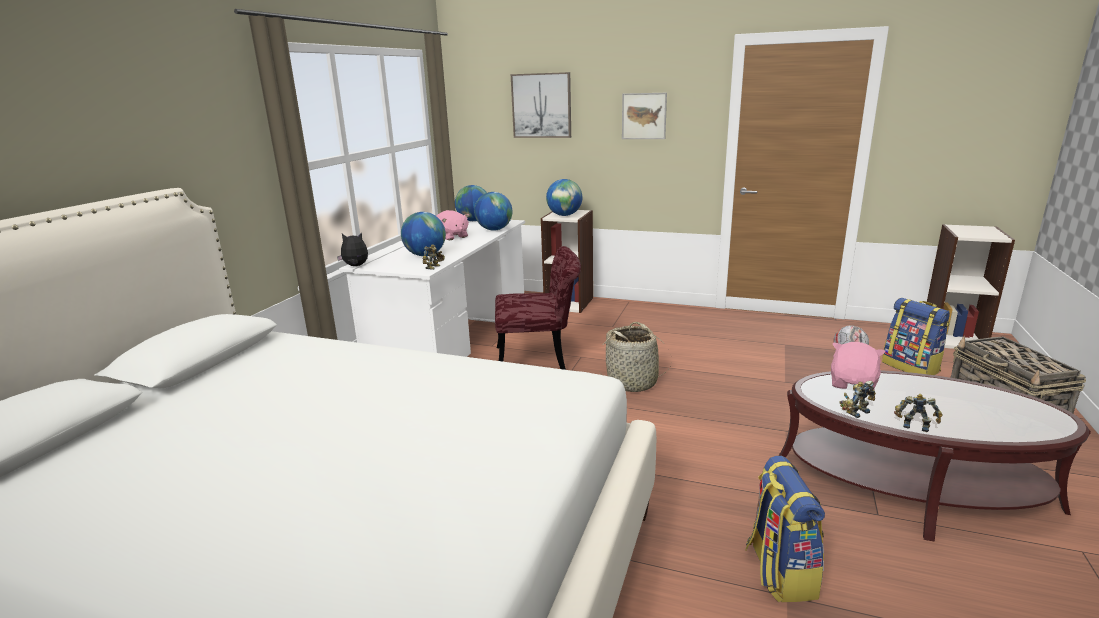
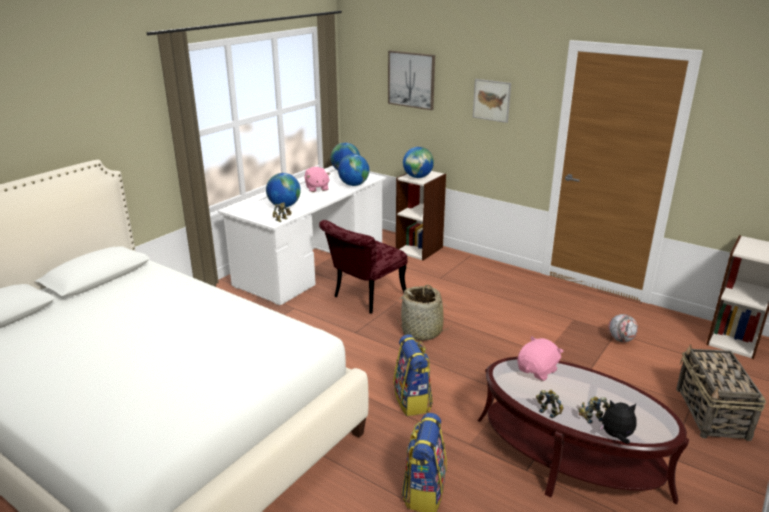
camera: 15 degrees right, 5 degrees up
plush toy [337,233,368,266] -> plush toy moved to [600,400,637,444]
red chair [495,246,581,370] -> red chair turned 120 degrees clockwise [319,220,407,314]
toy robot [839,381,876,418] -> toy robot moved to [578,396,610,424]
backpack [882,298,950,375] -> backpack moved to [393,334,433,416]

